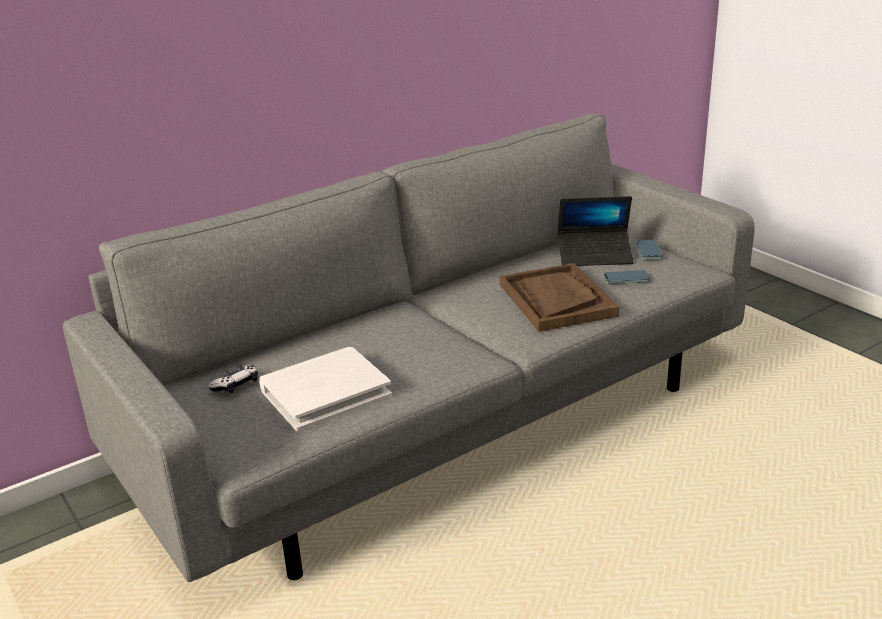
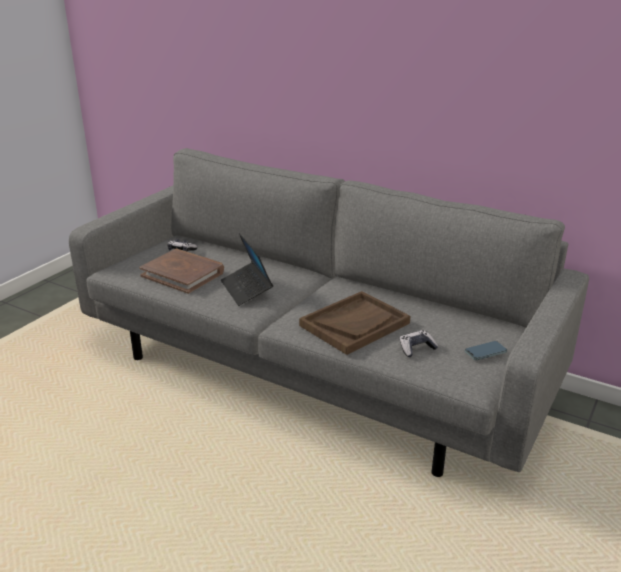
camera: 65 degrees right, 0 degrees up
white book [259,347,392,431] -> brown book [139,249,224,294]
laptop [558,196,633,266] -> laptop moved to [221,233,273,306]
phone [603,270,650,284] -> game controller [400,330,438,357]

